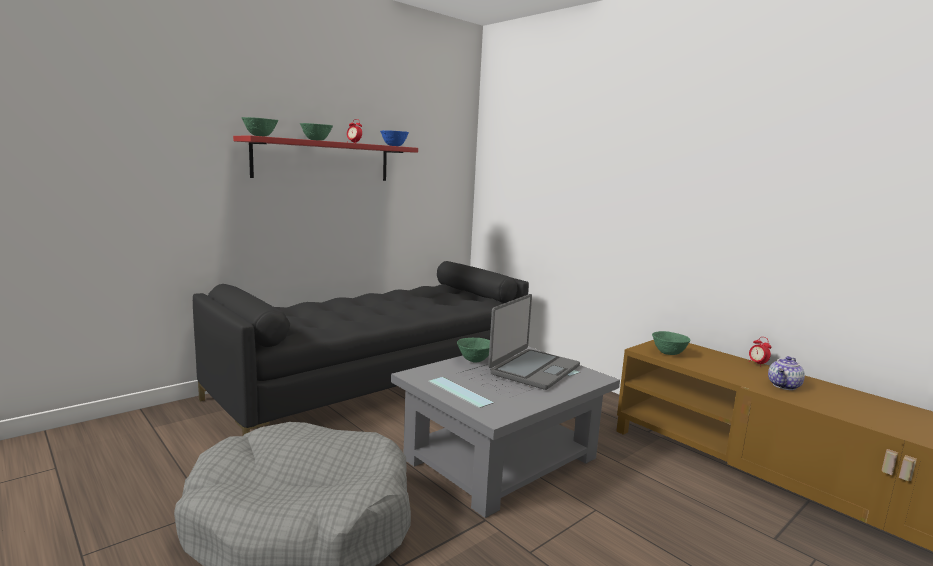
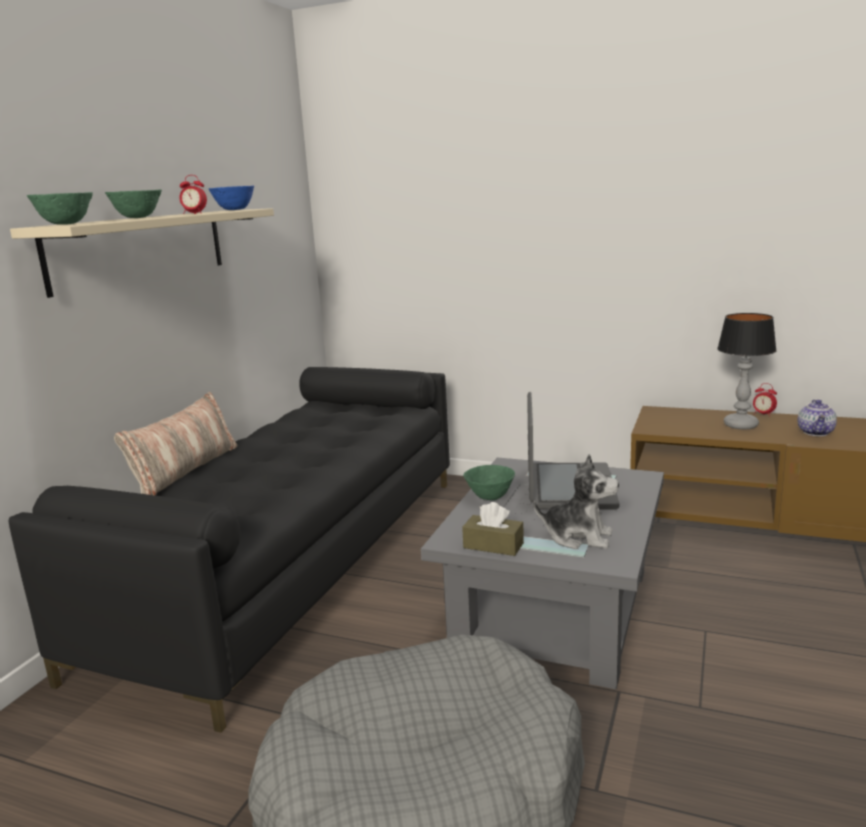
camera: 25 degrees left, 5 degrees up
red shelf [233,136,418,181] -> beige shelf [10,208,274,298]
green bowl [652,331,691,355] -> none
none -> pillow [114,392,237,495]
none -> brown tissue box [462,502,524,556]
none -> plush toy [534,454,619,549]
none -> table lamp [717,313,777,429]

